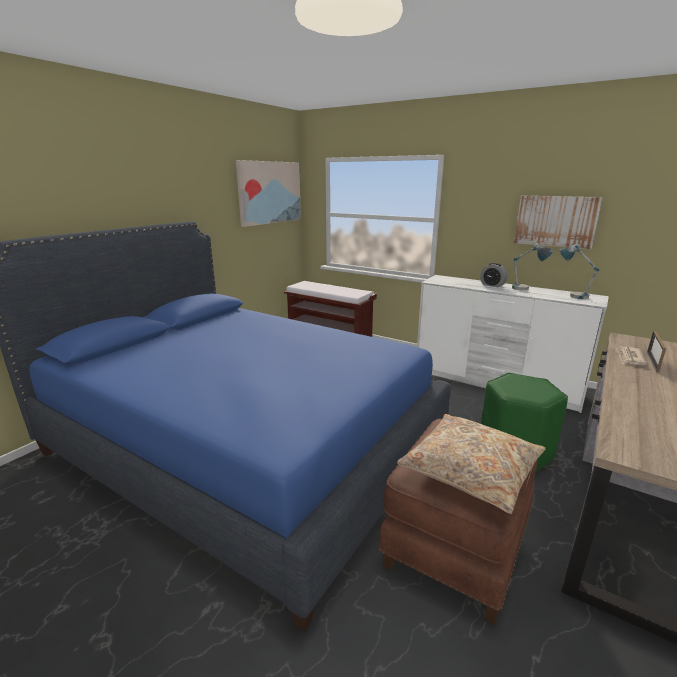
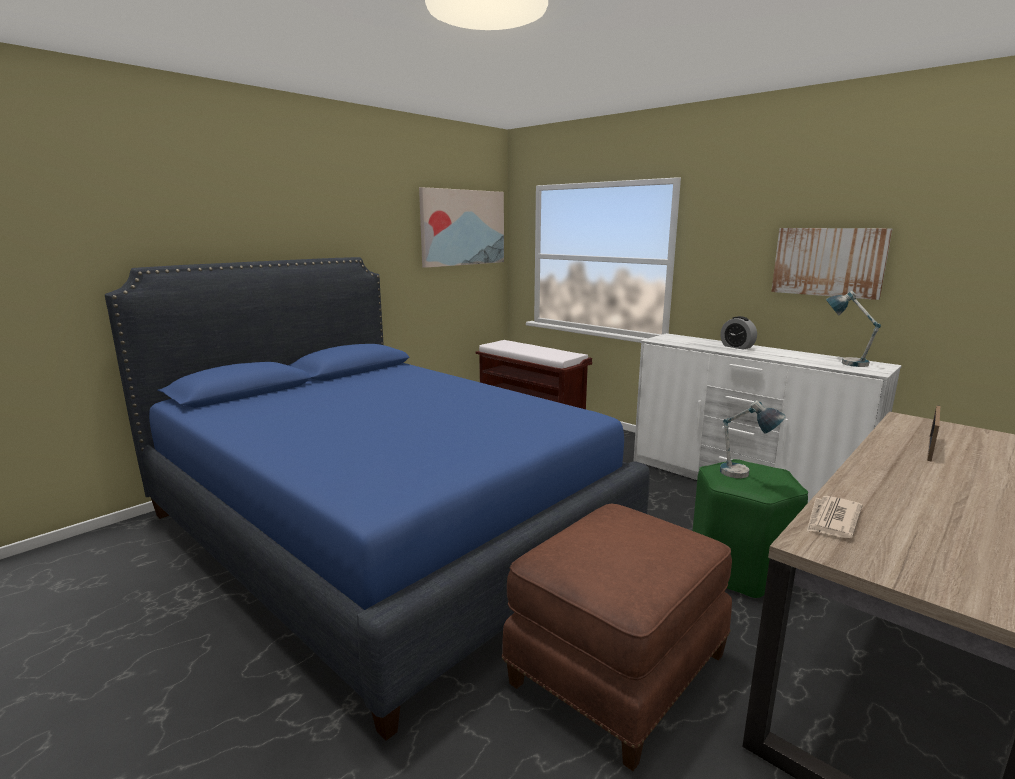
camera: 10 degrees right, 5 degrees down
beige pillow [397,414,546,514] -> none
table lamp [512,243,553,290] -> table lamp moved to [720,401,786,478]
newspaper [616,346,647,365] -> newspaper moved to [807,496,862,538]

